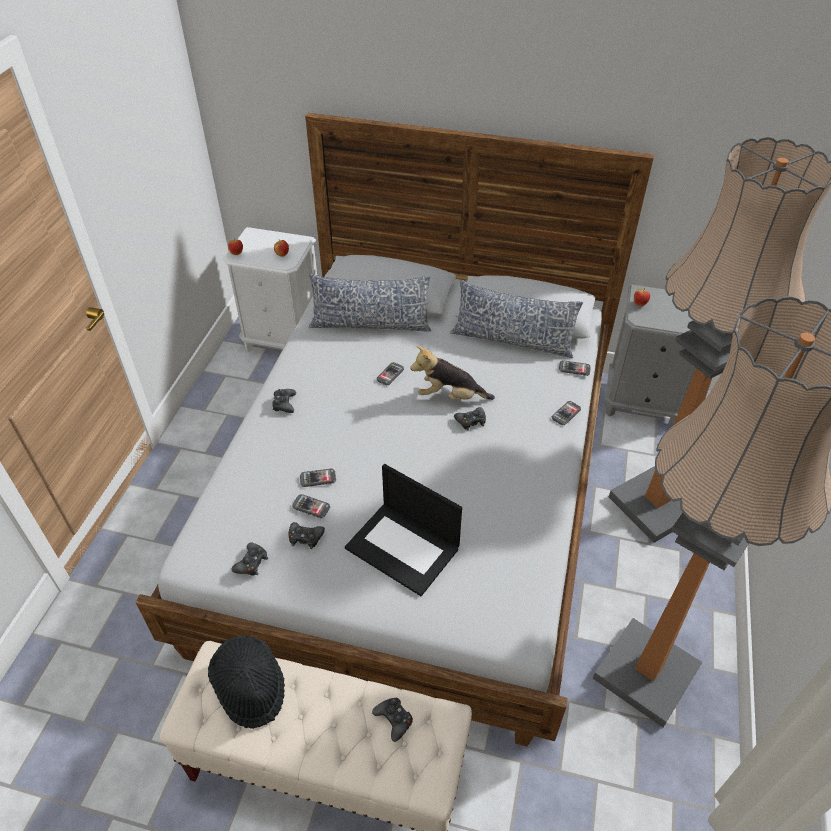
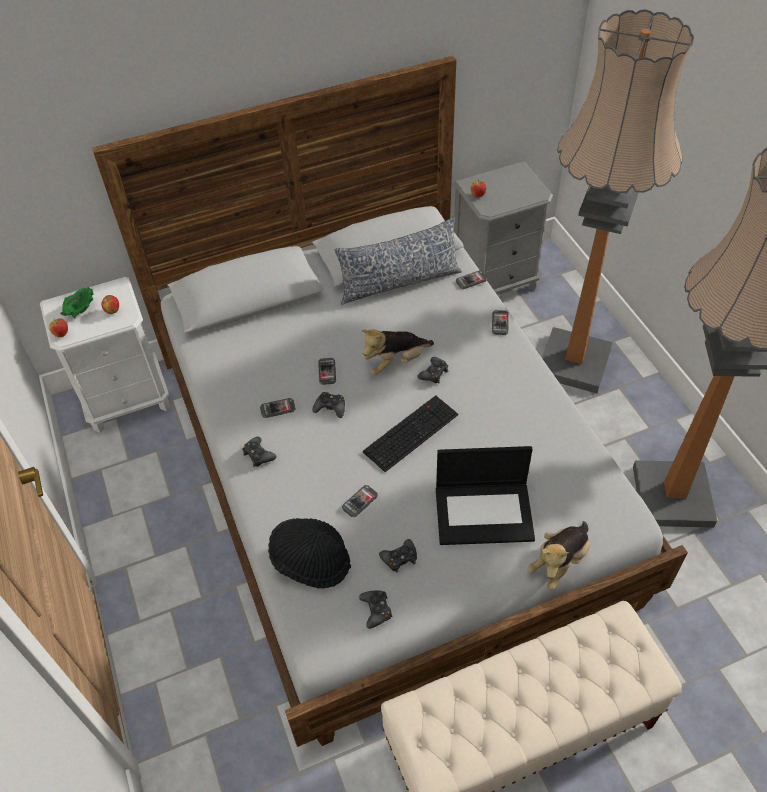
camera: 35 degrees left, 5 degrees up
black hat [208,635,285,729] -> black hat moved to [268,518,351,588]
phone [292,494,330,518] -> phone moved to [260,398,296,418]
pillow [309,273,431,332] -> none
black game controller [372,697,413,742] -> black game controller moved to [312,392,345,418]
none -> green bowl [60,287,93,319]
none -> keyboard [363,395,458,472]
none -> plush toy [528,521,590,590]

